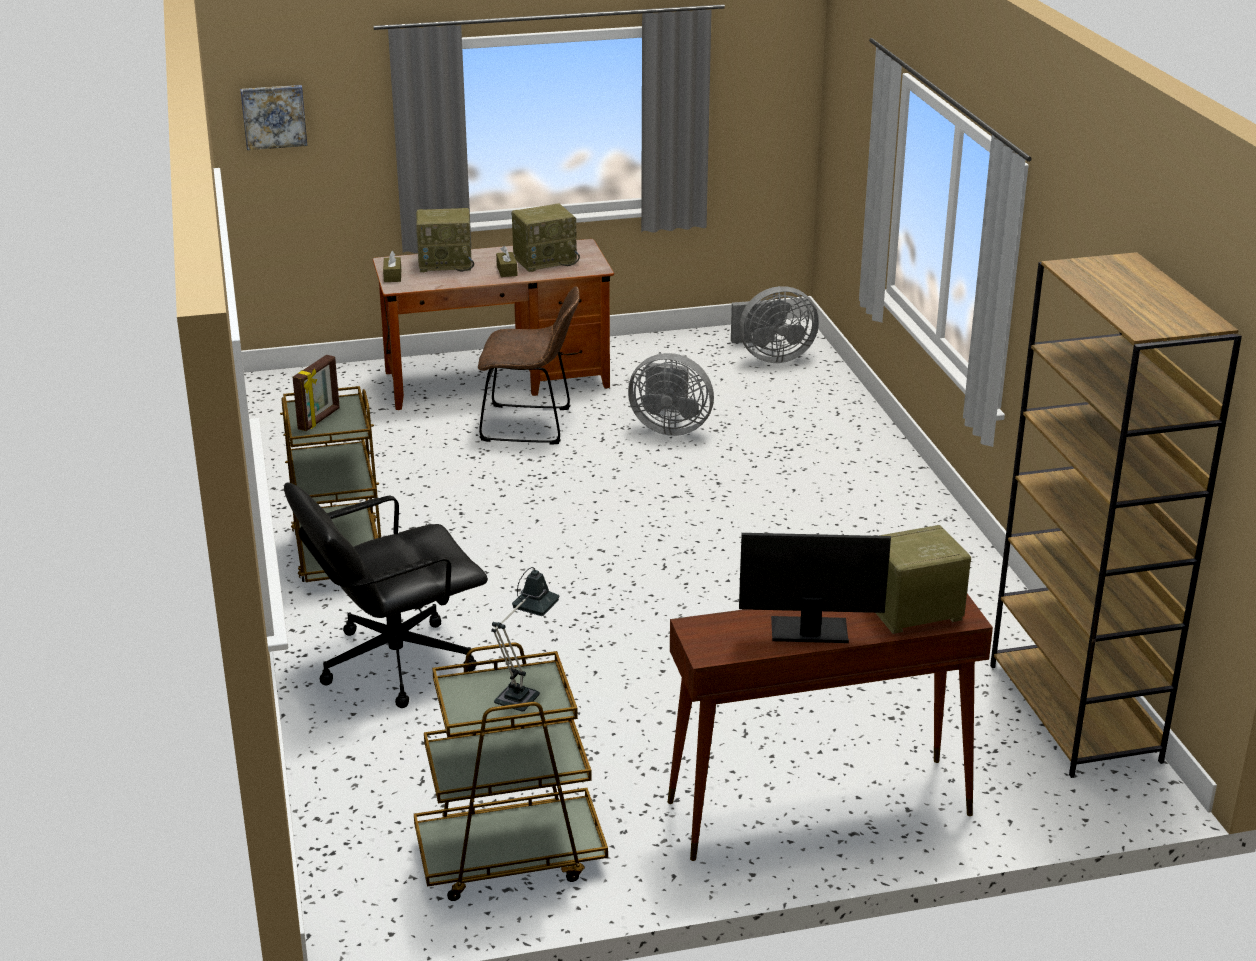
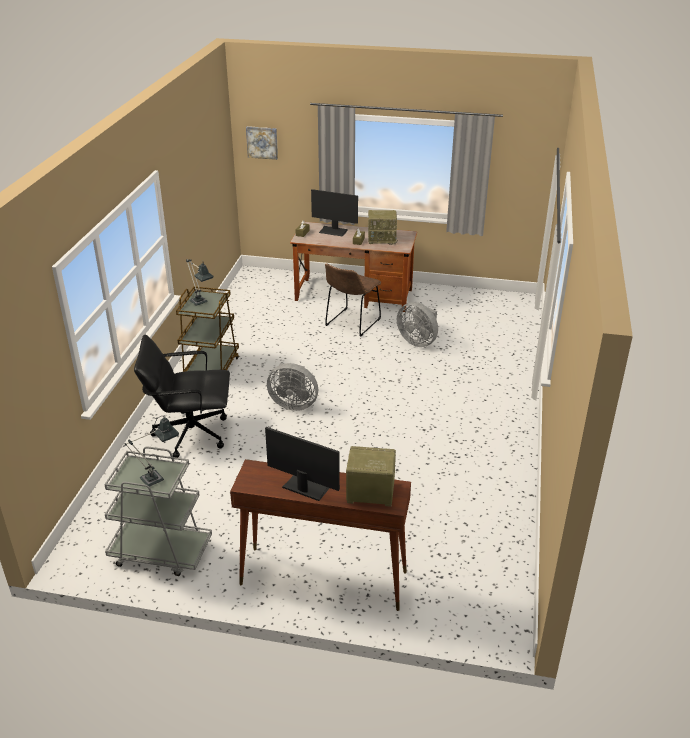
camera: 25 degrees right, 5 degrees up
picture frame [293,355,340,431] -> table lamp [186,259,213,306]
brown cart [414,642,608,901] -> grey cart [104,446,212,576]
radio [416,208,474,272] -> monitor [311,189,358,237]
brown chair [478,286,579,445] -> brown chair turned 90 degrees clockwise [325,264,381,337]
grey fan [731,286,819,363] -> grey fan moved to [267,363,318,411]
brown bookcase [990,252,1242,778] -> none

